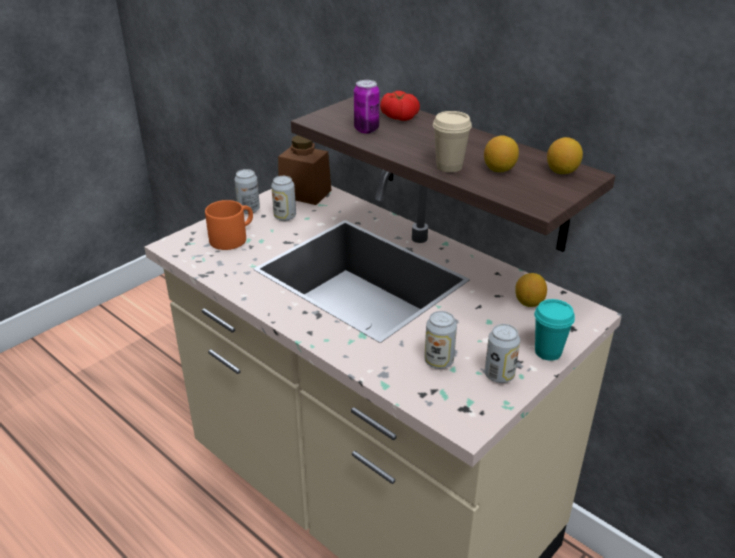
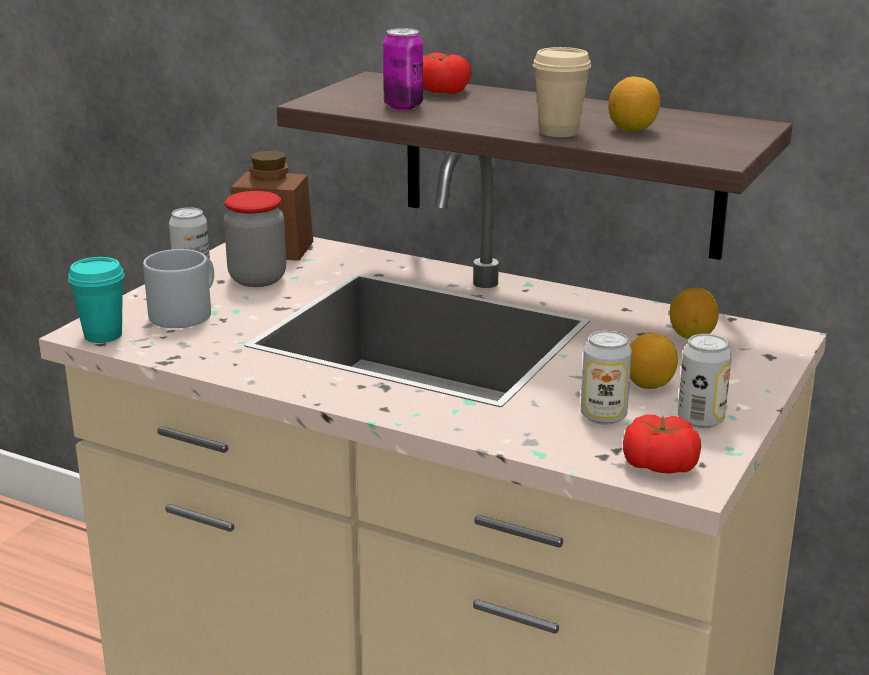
camera: 15 degrees left, 10 degrees down
orange mug [205,200,253,250] -> grey mug [143,249,214,328]
can [271,176,296,221] -> jar [224,191,286,287]
turquoise cup [534,299,575,361] -> turquoise cup moved to [68,257,124,343]
lemon [547,137,583,174] -> lemon moved to [629,333,678,389]
none -> tomato [623,414,701,474]

